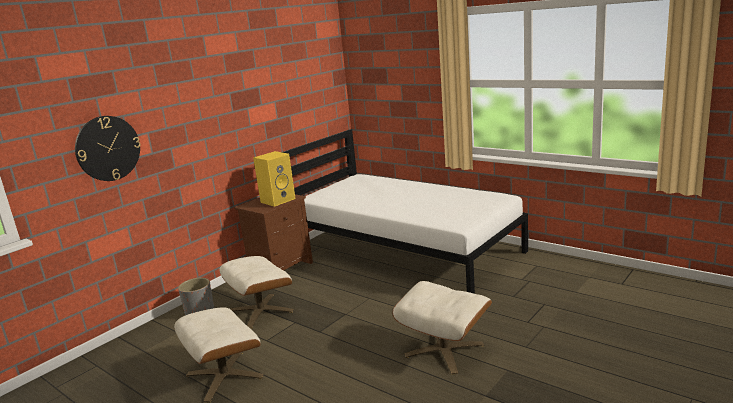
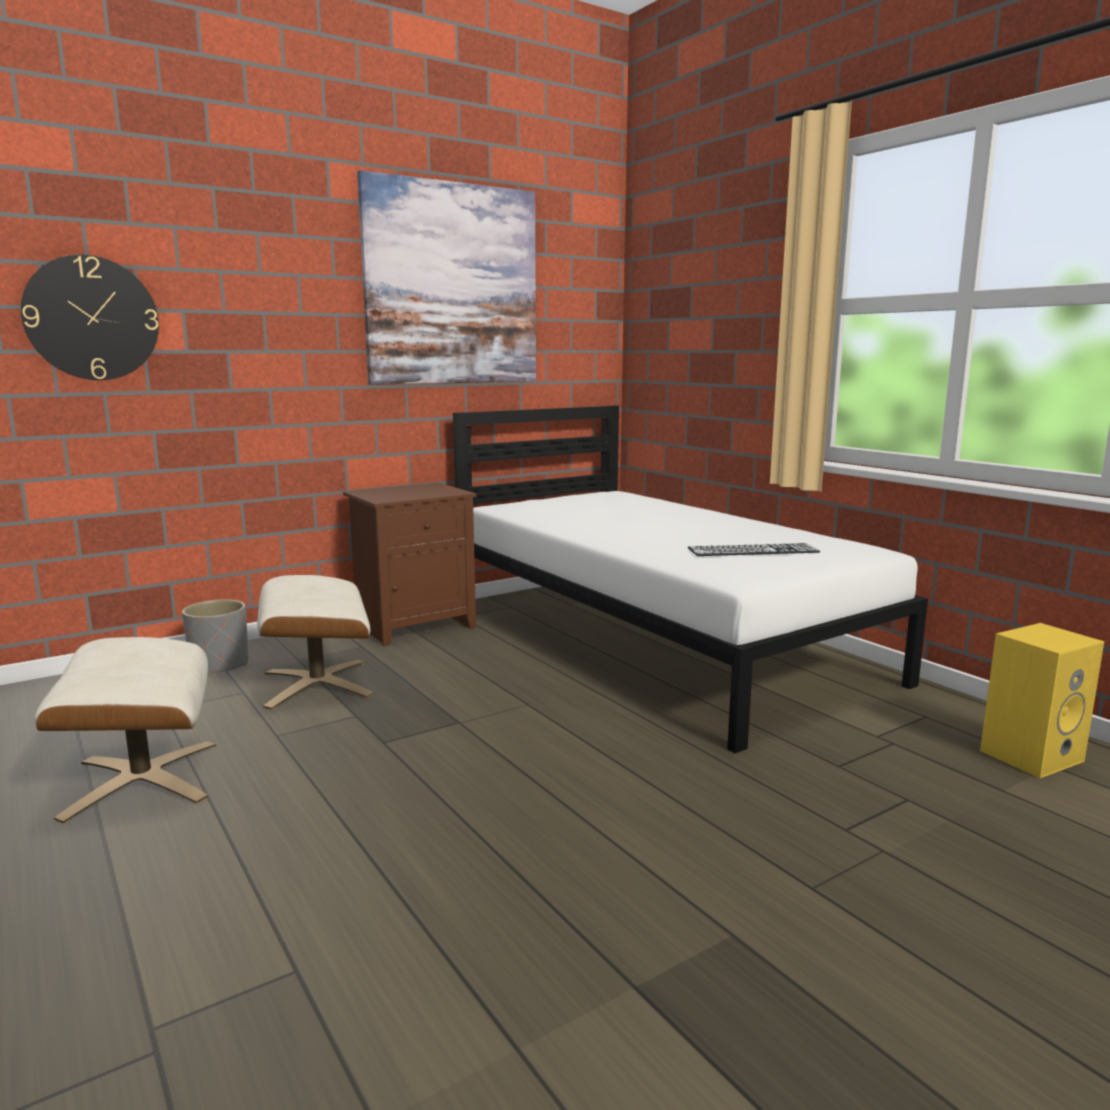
camera: 15 degrees right, 5 degrees down
yellow speaker [253,151,296,207] -> yellow speaker moved to [980,623,1104,778]
beige ottoman [392,281,492,374] -> none
none -> picture [357,170,536,385]
none -> keyboard [688,543,820,556]

